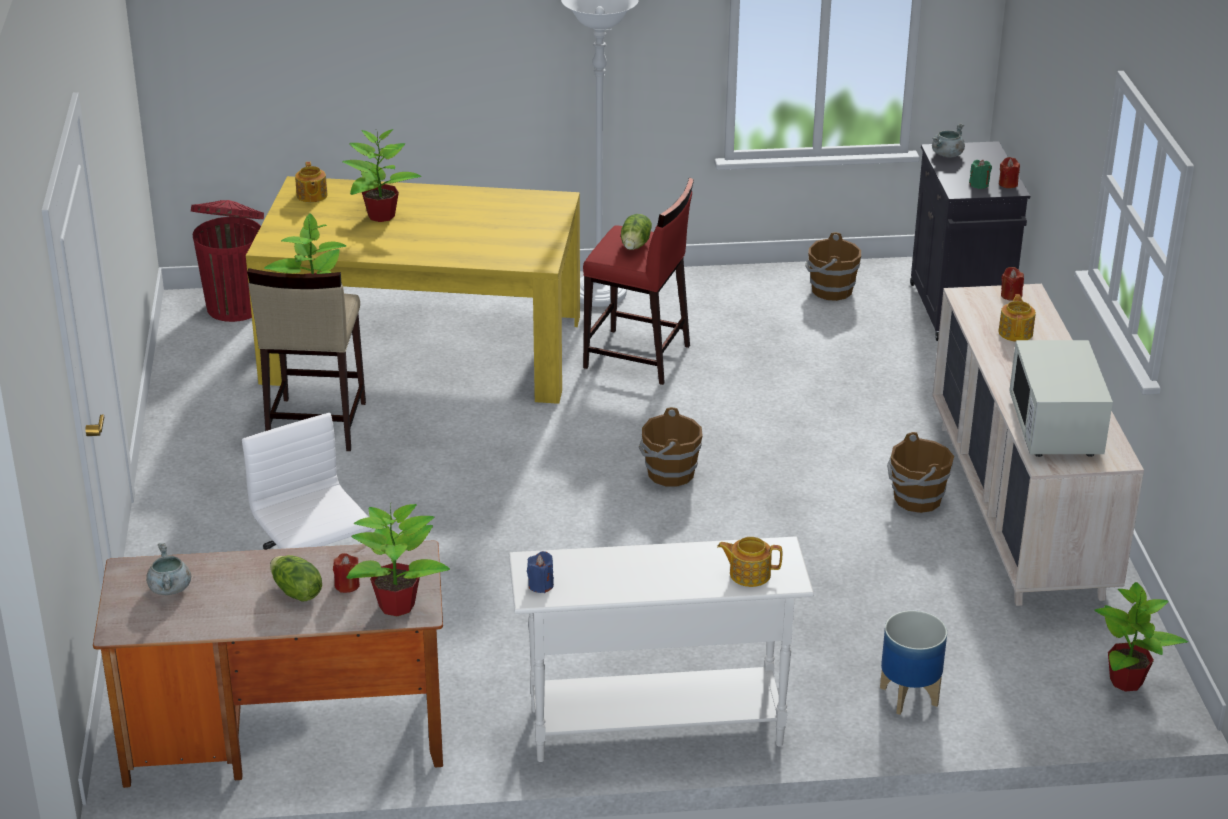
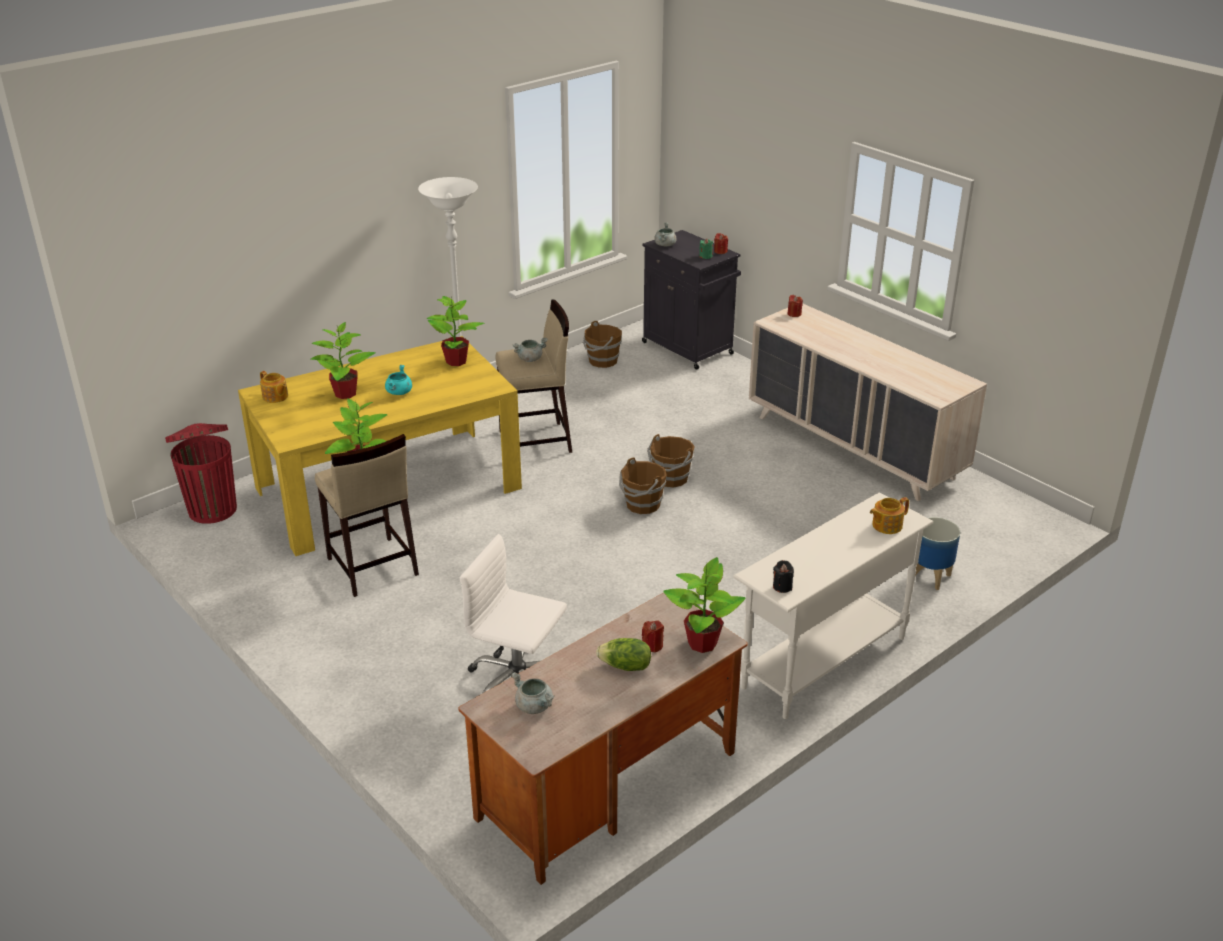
camera: 35 degrees left, 0 degrees up
blue candle [527,551,554,593] -> black candle [773,560,794,593]
red stool [583,177,694,385] -> beige stool [495,300,572,453]
lettuce [621,214,652,250] -> grey cooking pot [513,338,548,362]
brown bucket [887,432,954,513] -> brown bucket moved to [647,434,695,488]
teapot [998,294,1036,342] -> none
white microwave [1009,340,1113,457] -> none
potted plant [1094,582,1188,691] -> potted plant moved to [426,295,485,366]
none -> turquoise cooking pot [385,365,412,395]

